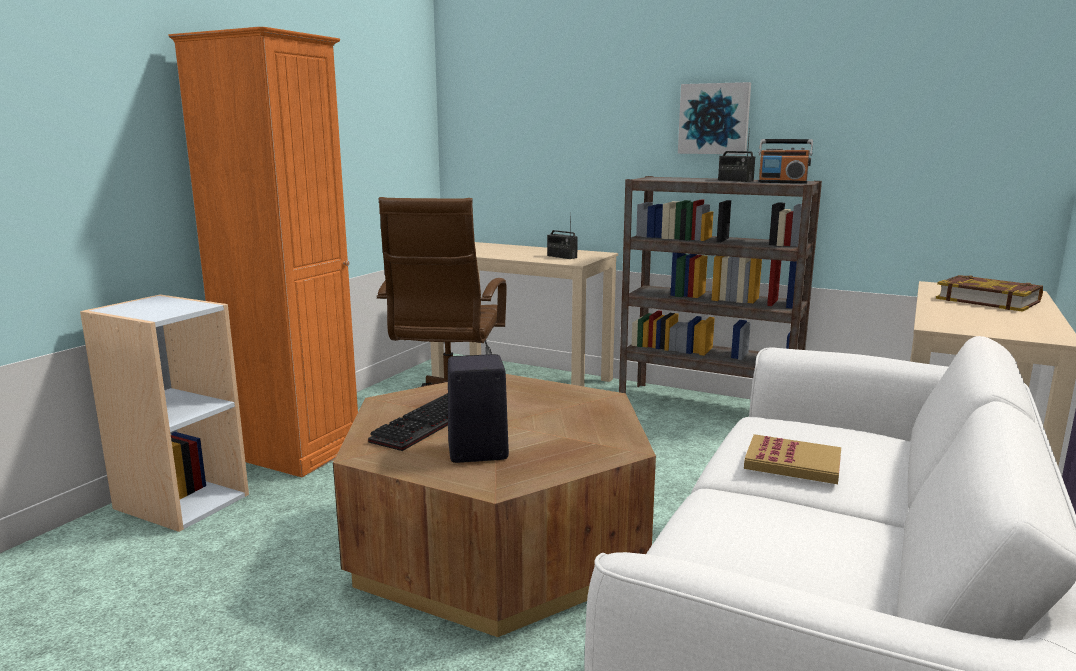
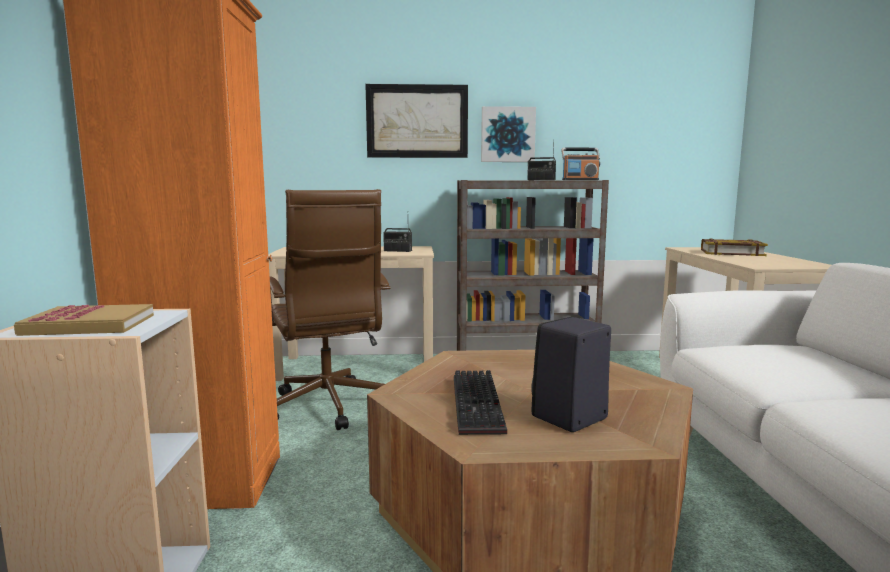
camera: 30 degrees left, 5 degrees down
book [744,434,841,484] -> book moved to [14,304,154,336]
none -> picture [365,84,468,158]

